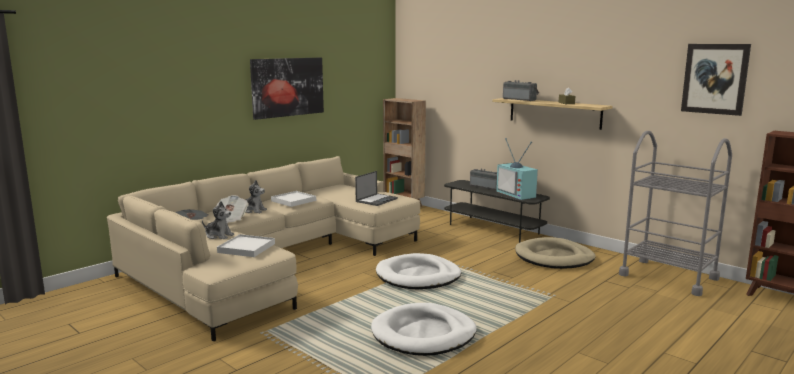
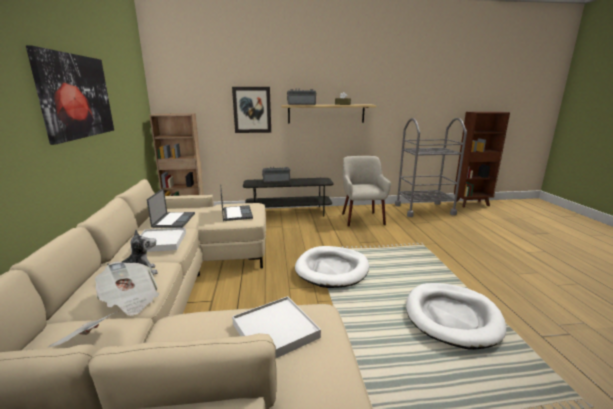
camera: 50 degrees left, 5 degrees up
plush toy [202,201,234,239] -> none
television [496,138,538,200] -> none
beige dog bed [515,237,596,269] -> beige armchair [342,156,391,227]
picture [681,44,751,116] -> picture moved to [232,87,271,133]
none -> laptop [147,188,195,228]

